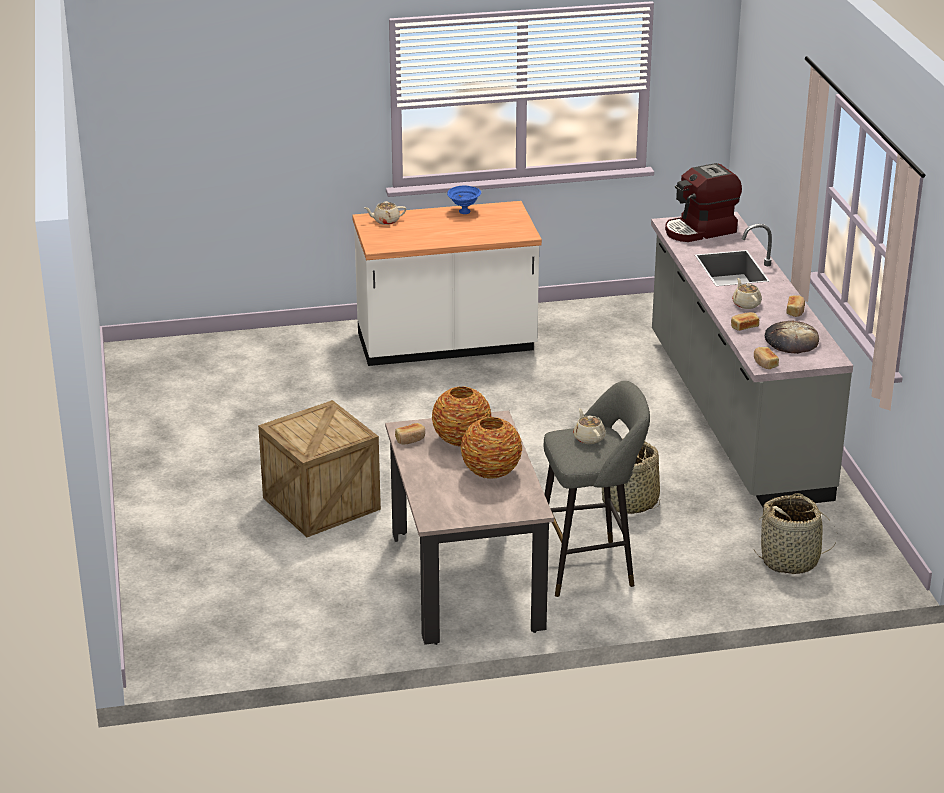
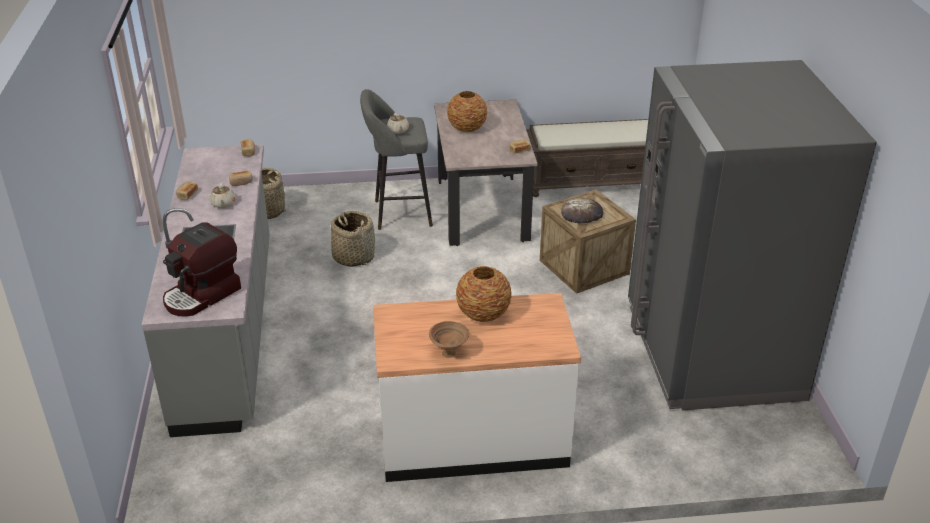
camera: 175 degrees left, 5 degrees up
beige teapot [364,201,406,225] -> none
vase [432,386,492,447] -> vase moved to [456,266,512,322]
blue bowl [447,186,481,214] -> brown bowl [429,321,469,357]
coffee machine [665,163,742,242] -> coffee machine turned 150 degrees clockwise [163,222,241,316]
bread [765,321,819,354] -> bread moved to [561,197,603,224]
none -> brown bench [526,119,648,197]
none -> grey fridge [628,60,877,411]

